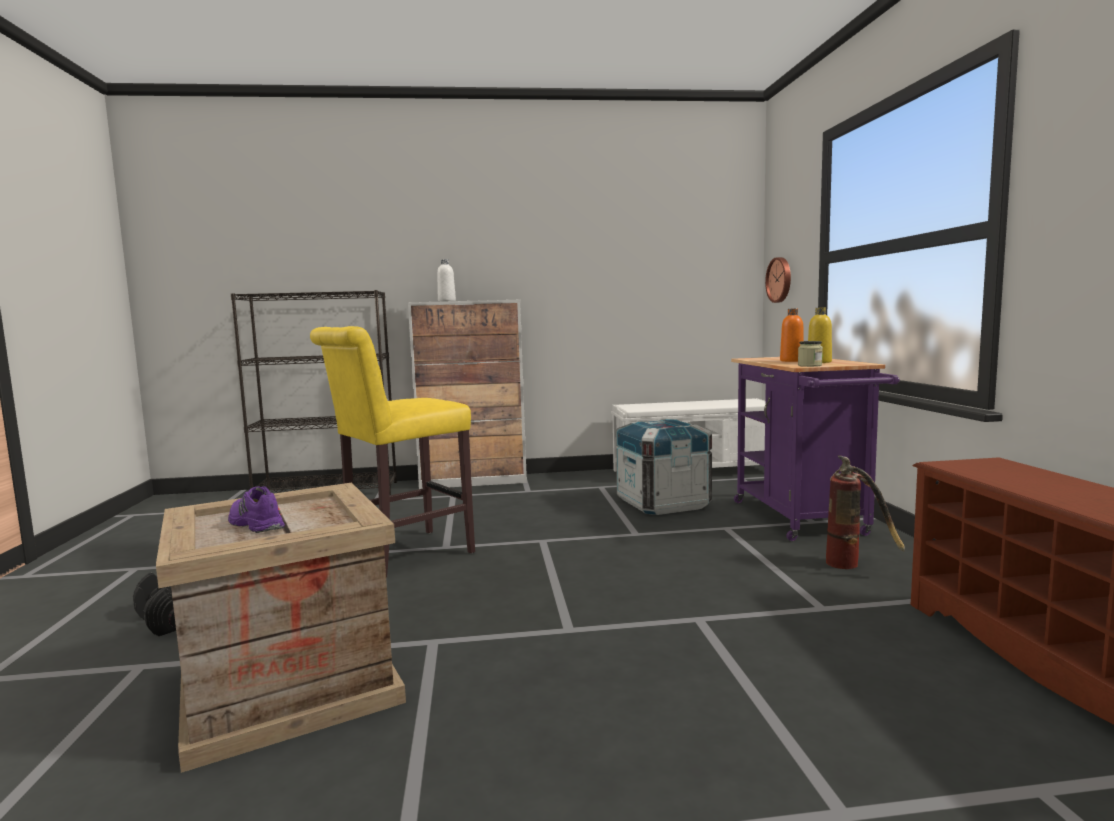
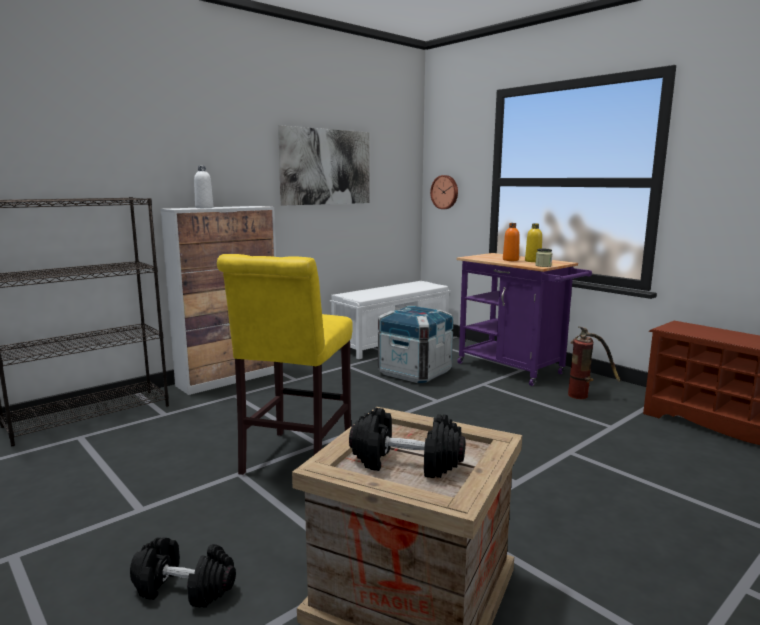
camera: 35 degrees left, 5 degrees up
purple shoe [228,486,285,533] -> black dumbbell [349,407,466,478]
none -> picture [278,125,369,206]

